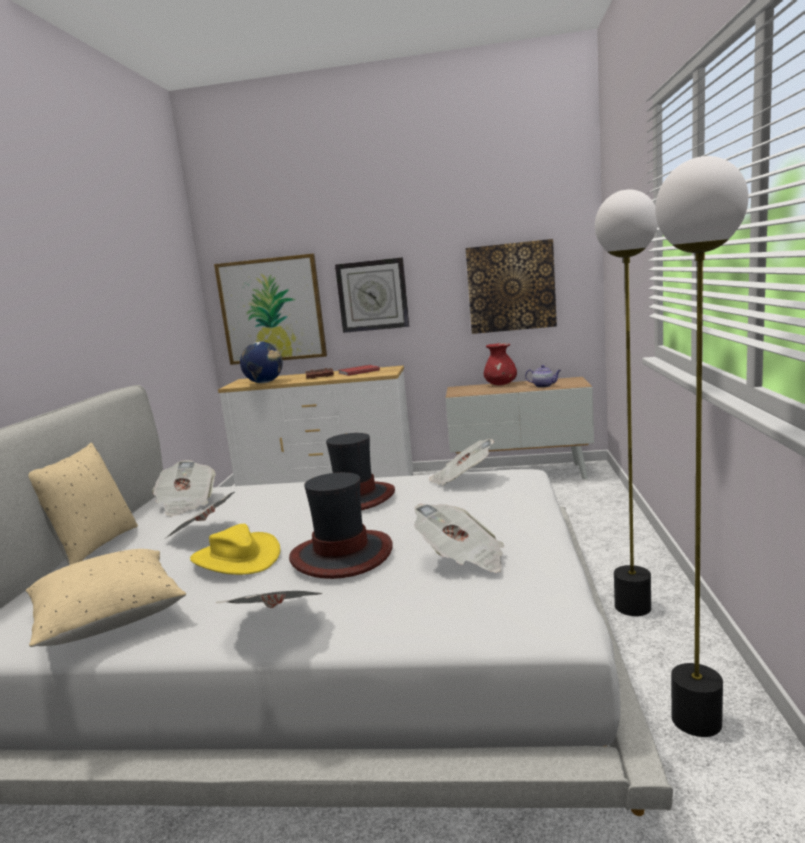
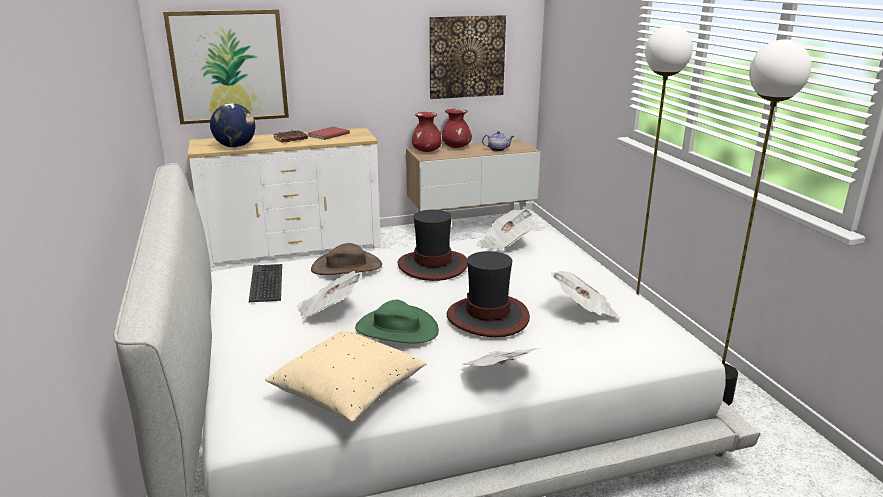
camera: 25 degrees left, 10 degrees up
beige pillow [28,443,138,565] -> none
newspaper [152,460,216,516] -> keyboard [249,264,282,302]
yellow hat [190,524,280,575] -> green hat [355,300,439,343]
wall clock [335,257,409,333] -> none
none -> brown hat [311,243,382,275]
none -> red vase [412,112,442,152]

